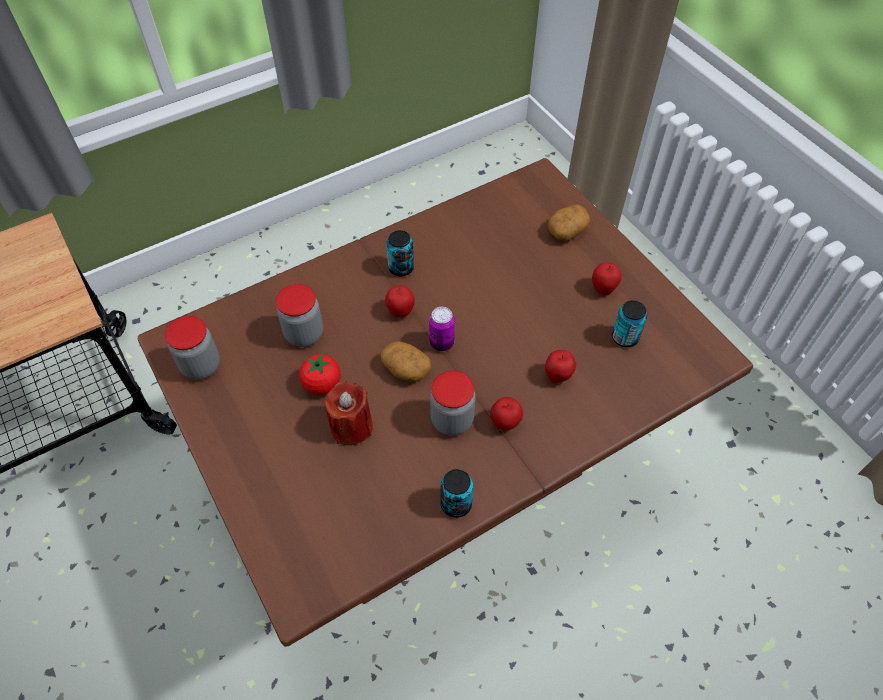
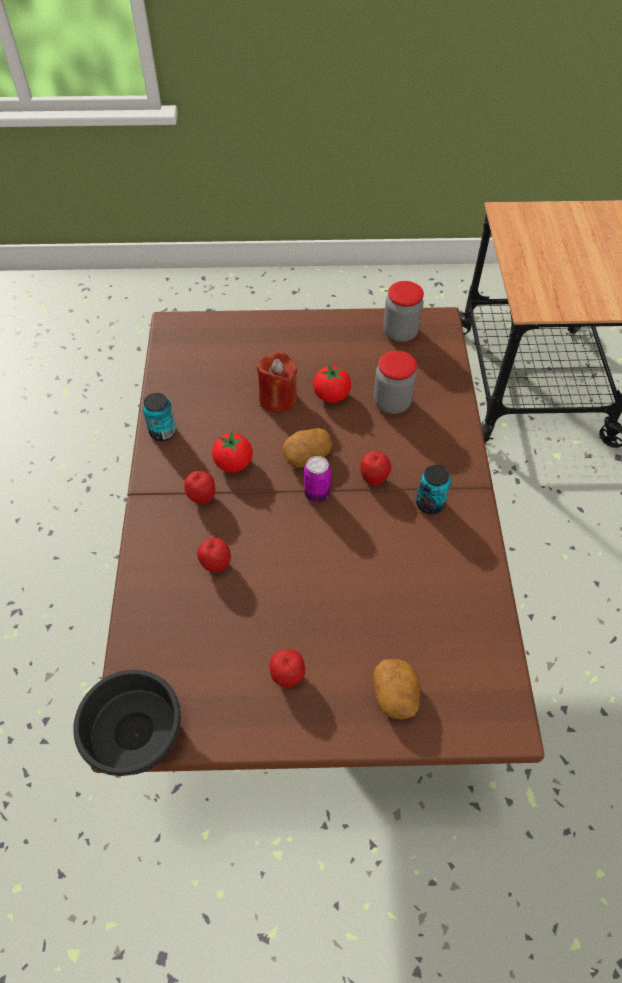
camera: 120 degrees right, 0 degrees up
jar [430,371,476,436] -> tomato [212,431,253,472]
can [612,300,647,348] -> none
none -> black bowl [73,670,181,776]

